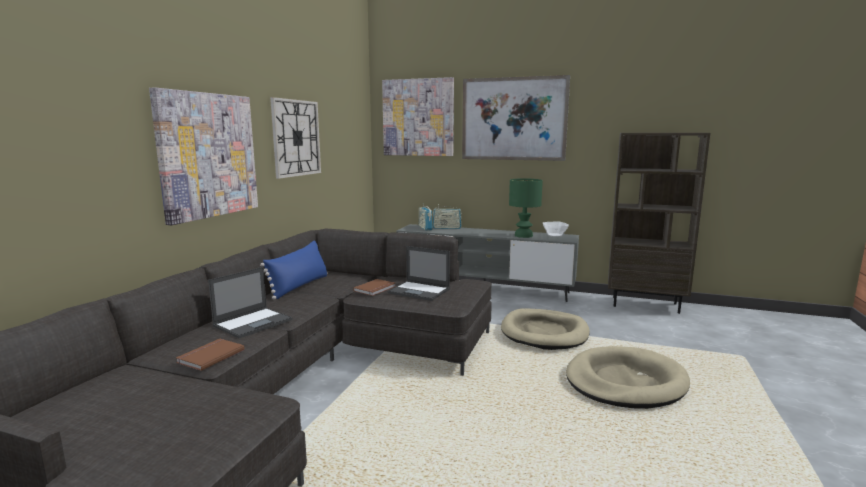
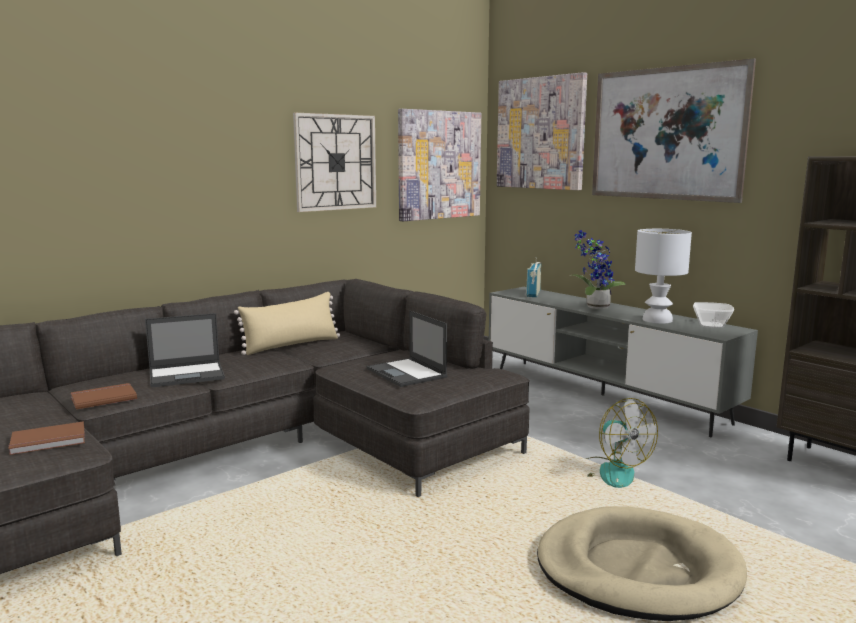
camera: 30 degrees right, 0 degrees up
picture [149,88,258,225] -> picture moved to [398,109,481,221]
blue pillow [260,240,327,300] -> beige pillow [234,292,340,355]
brown book [353,279,396,296] -> brown book moved to [9,421,85,455]
radio [432,204,461,229] -> none
beige dog bed [501,308,590,350] -> fan [586,398,658,488]
green table lamp [509,178,543,238] -> white table lamp [635,229,692,324]
none -> potted plant [569,230,626,309]

